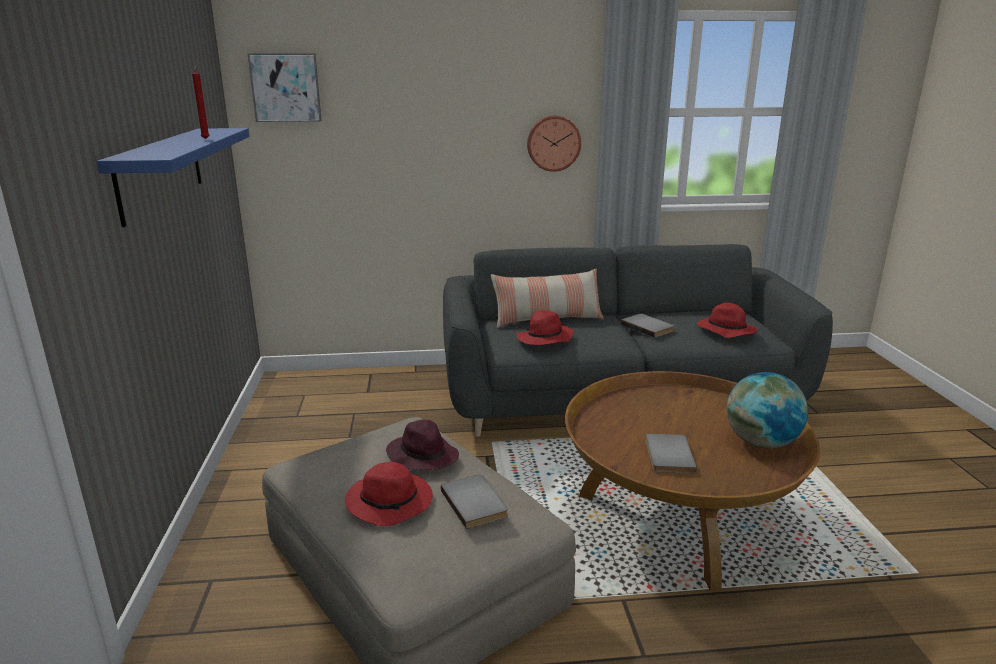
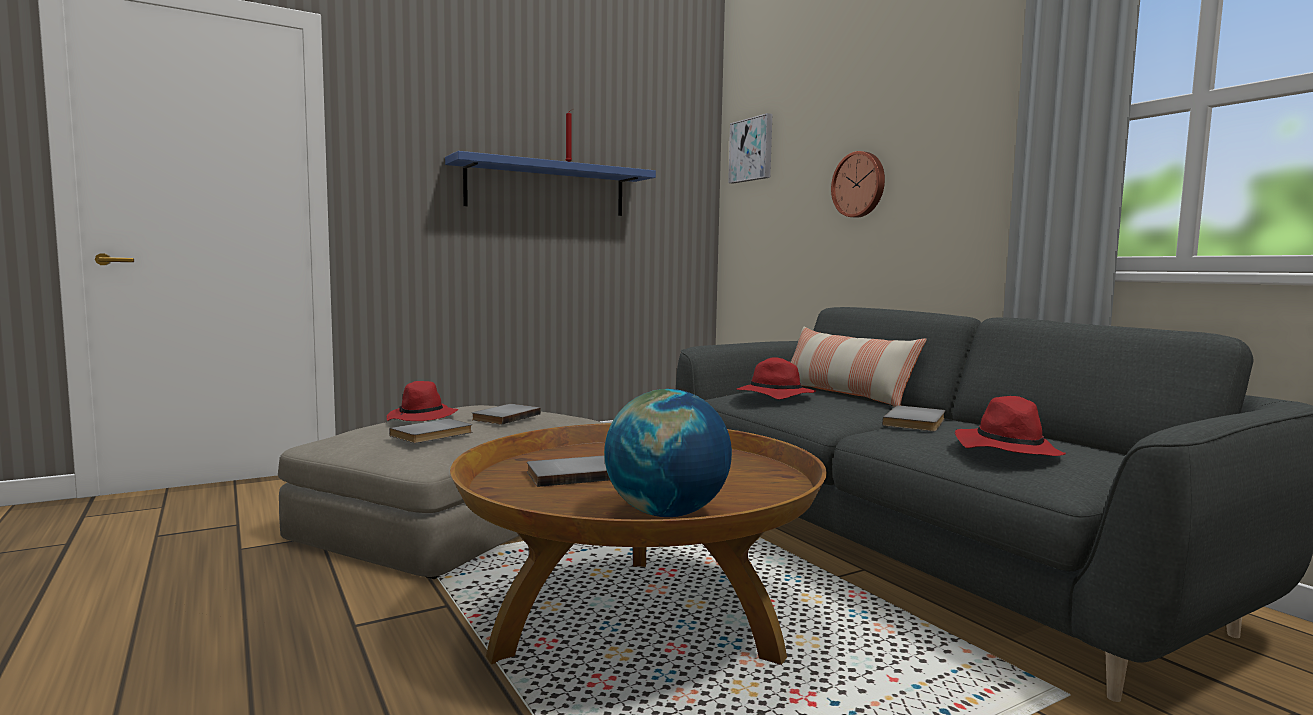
camera: 65 degrees right, 15 degrees down
purple hat [386,420,459,470] -> grey book [472,404,541,425]
wall clock [527,116,581,172] -> wall clock moved to [831,151,885,218]

